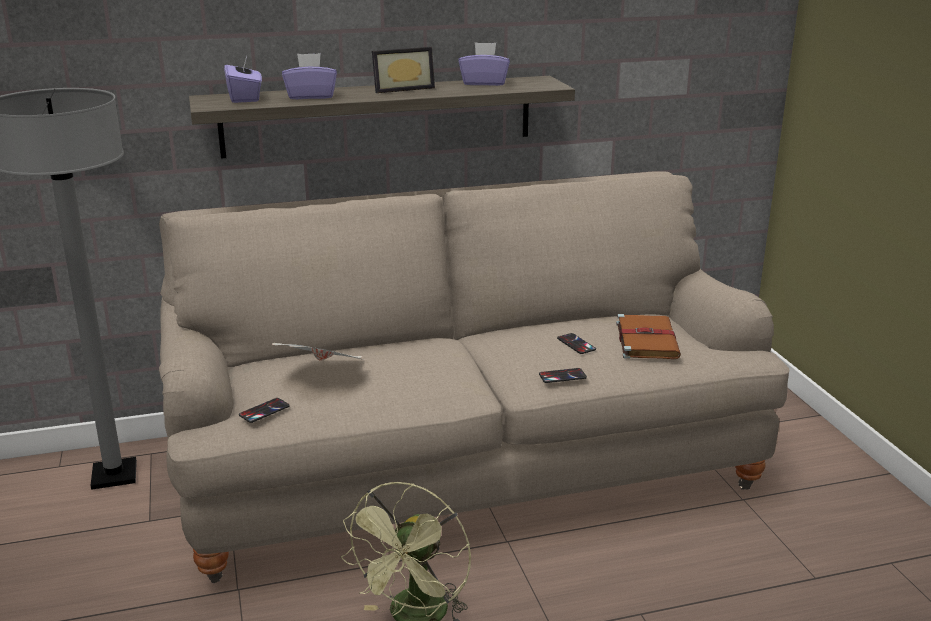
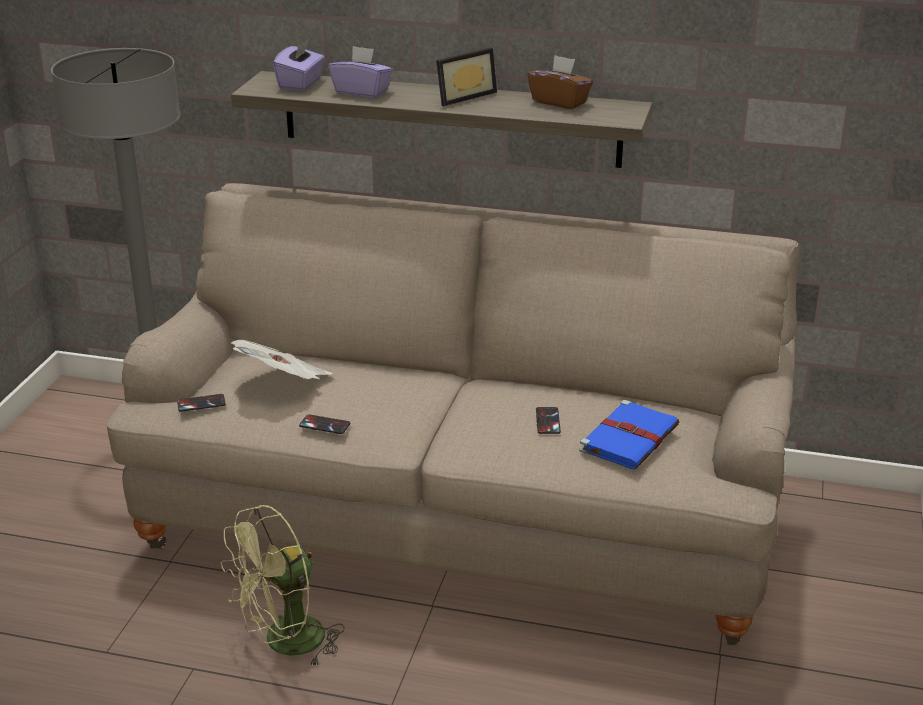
camera: 30 degrees right, 5 degrees up
picture frame [372,47,435,93] -> picture frame turned 45 degrees counterclockwise [436,48,497,106]
purple tissue box [458,42,510,86] -> brown tissue box [528,55,593,109]
phone [539,368,587,383] -> phone moved to [299,414,350,434]
brown book [616,314,681,359] -> blue book [579,400,679,469]

